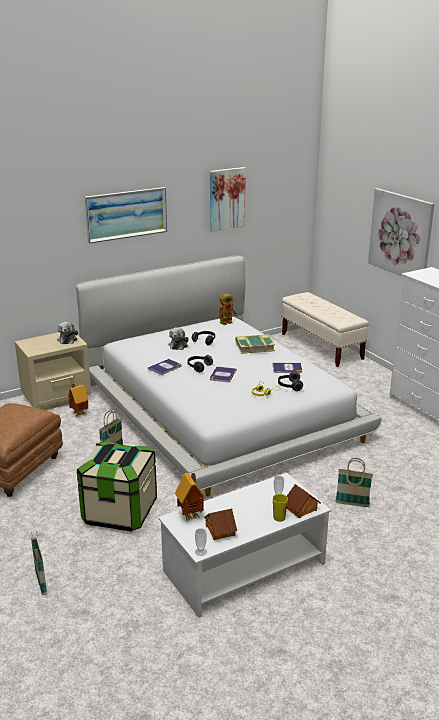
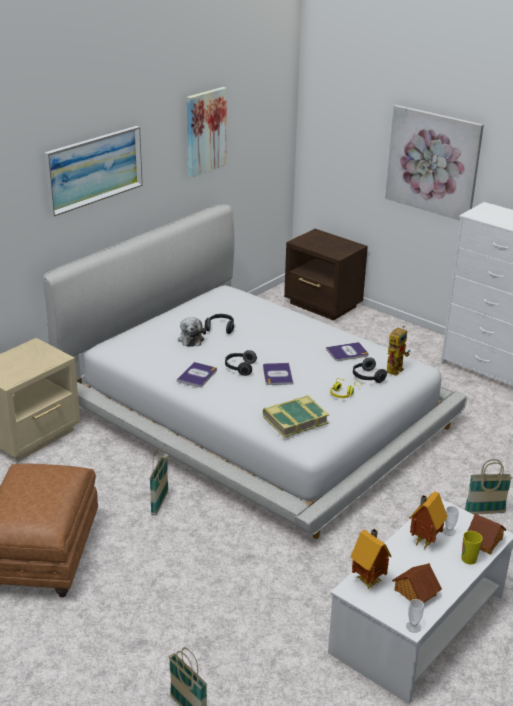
camera: 20 degrees left, 5 degrees up
plush toy [57,322,78,344] -> none
toy house [68,384,89,417] -> toy house moved to [409,492,448,549]
storage box [77,441,157,532] -> none
toy robot [219,292,237,325] -> toy robot moved to [387,326,410,376]
book [236,334,275,354] -> book moved to [263,395,329,438]
beige bench [282,292,369,367] -> brown nightstand [284,229,368,321]

